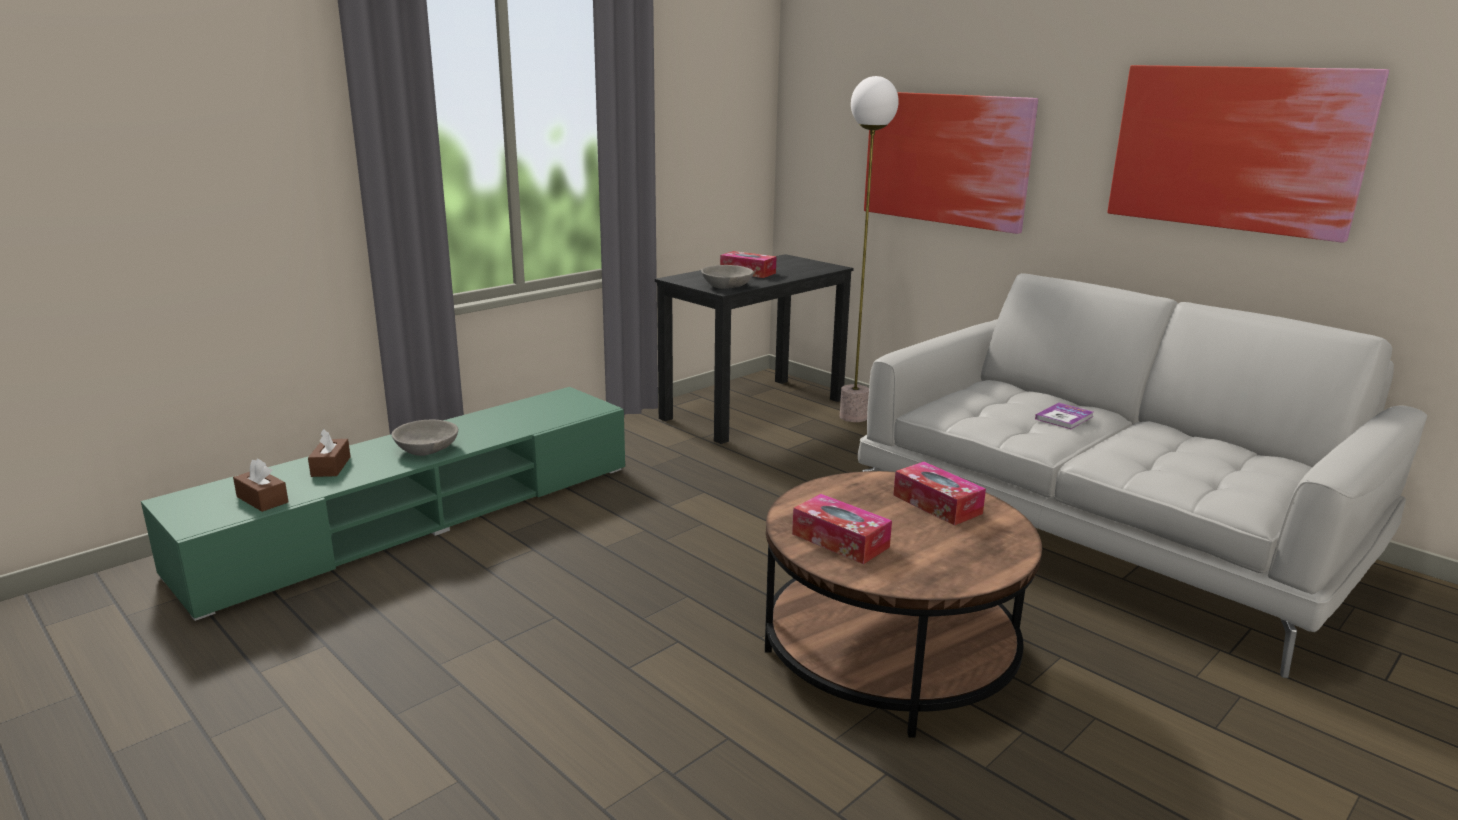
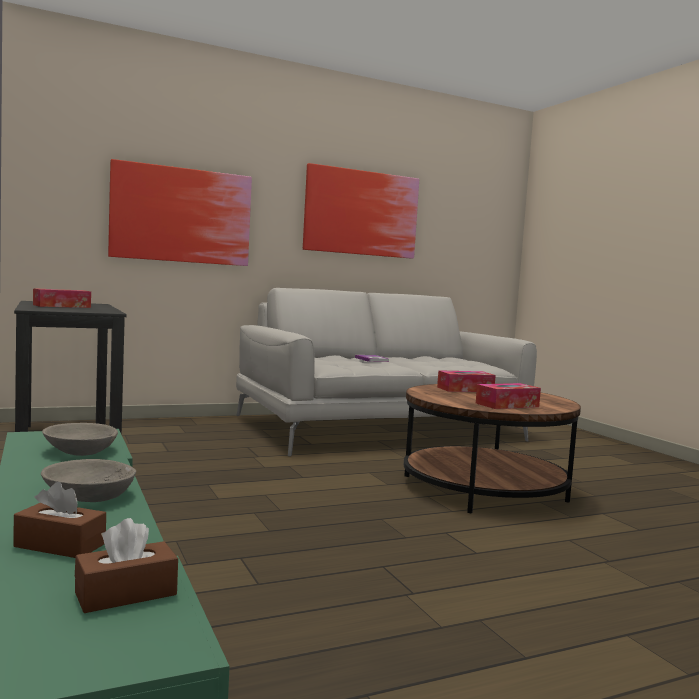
camera: 70 degrees left, 15 degrees down
grey bowl [701,265,754,289] -> grey bowl moved to [42,423,118,456]
floor lamp [840,76,899,422] -> none

